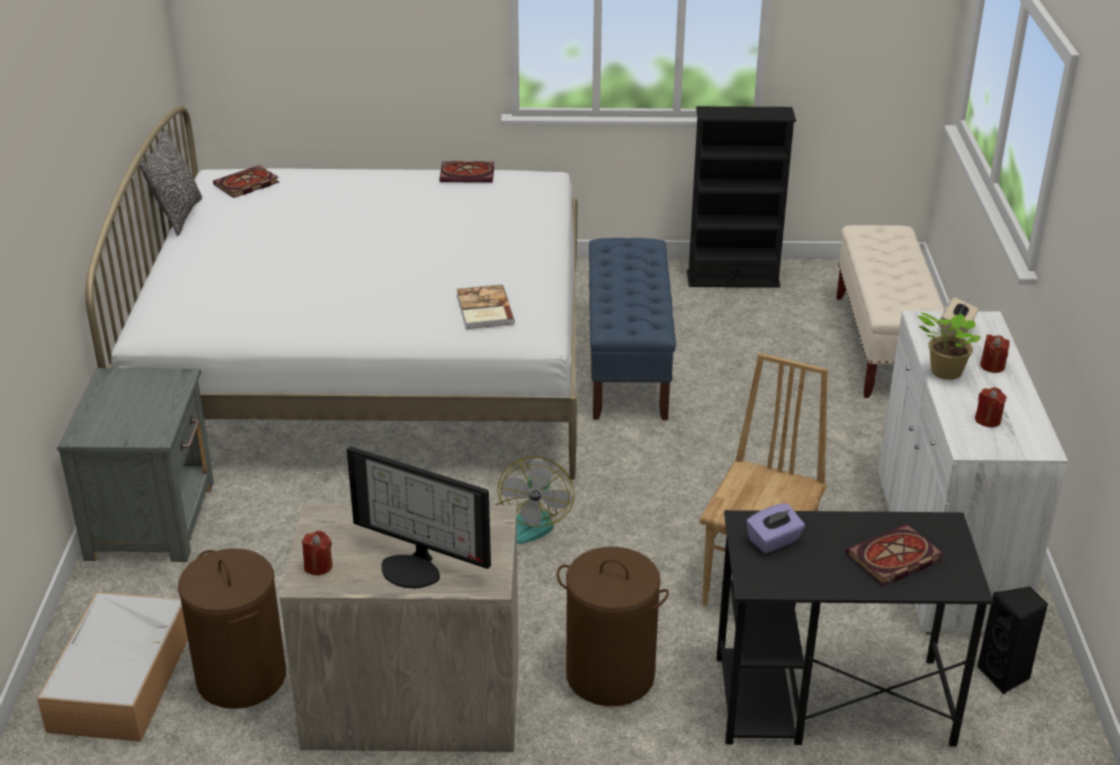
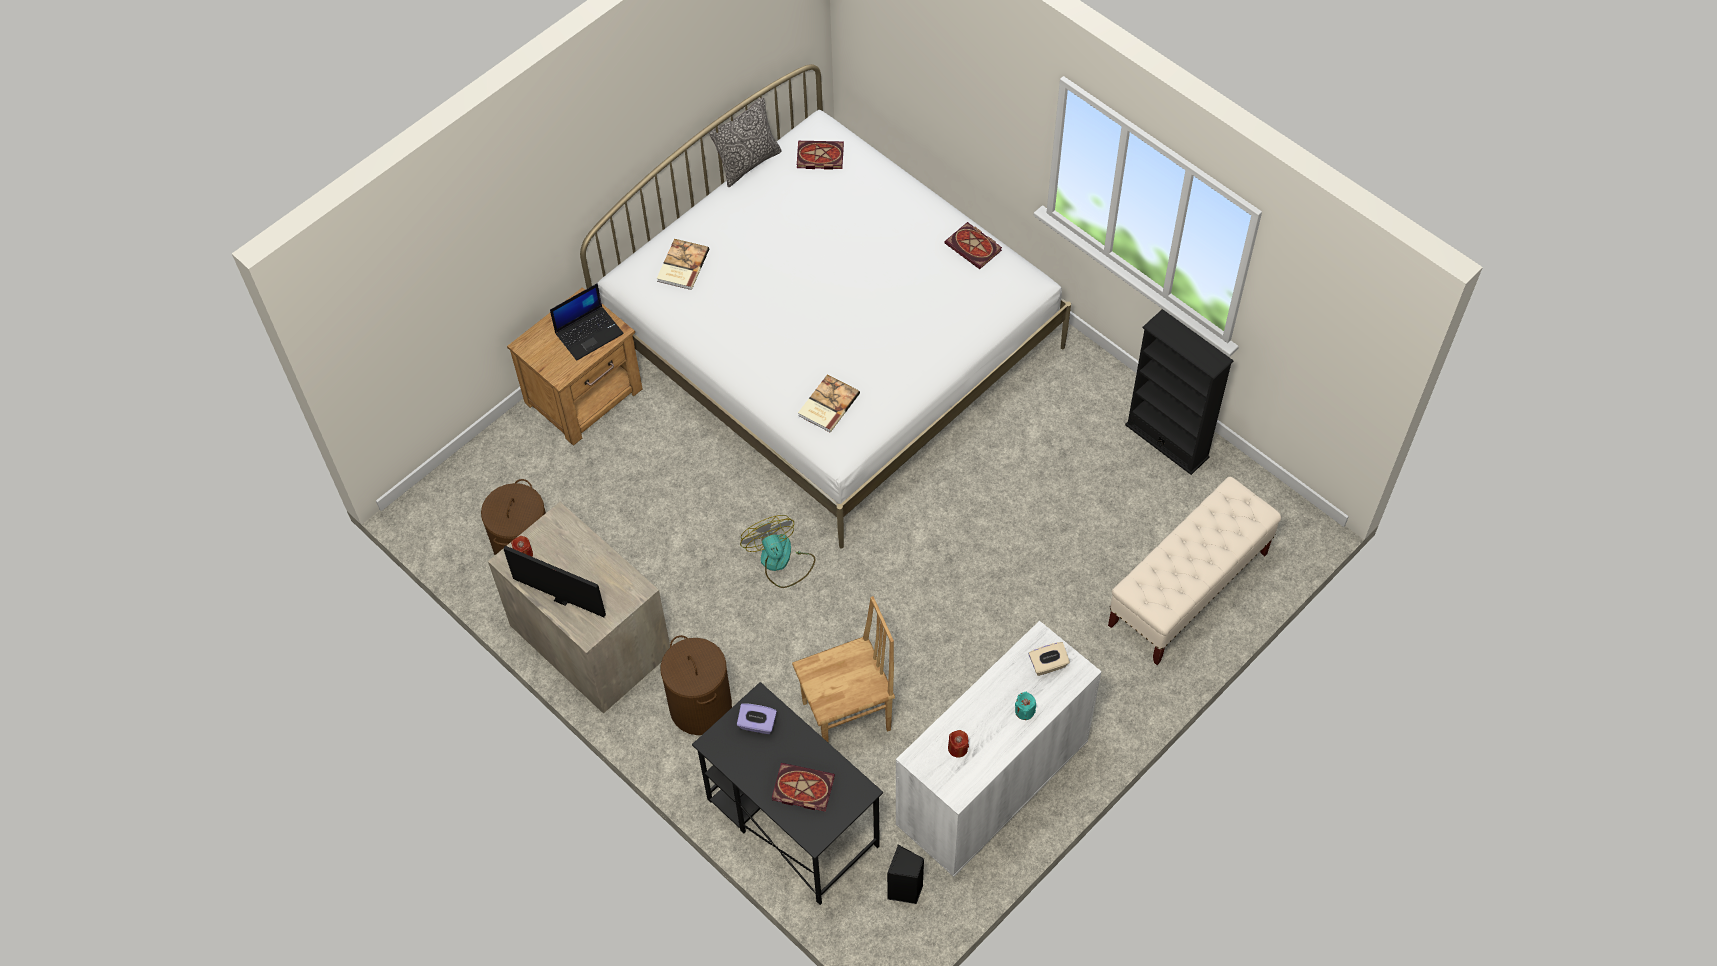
camera: 45 degrees right, 25 degrees up
storage box [37,592,188,742] -> none
grey nightstand [57,368,214,562] -> brown nightstand [507,287,642,446]
monitor [347,446,491,588] -> monitor turned 135 degrees clockwise [503,546,606,617]
fan [495,457,575,544] -> fan turned 105 degrees clockwise [740,515,815,588]
blue bench [589,238,676,420] -> none
potted plant [918,312,981,380] -> none
red candle [980,334,1010,373] -> turquoise candle [1015,692,1036,720]
none -> laptop [550,283,624,361]
none -> book [657,239,709,290]

